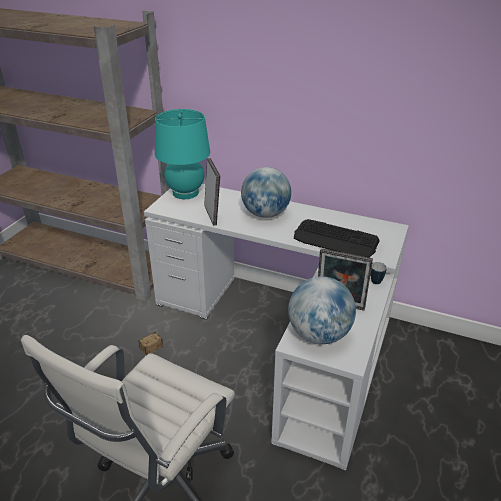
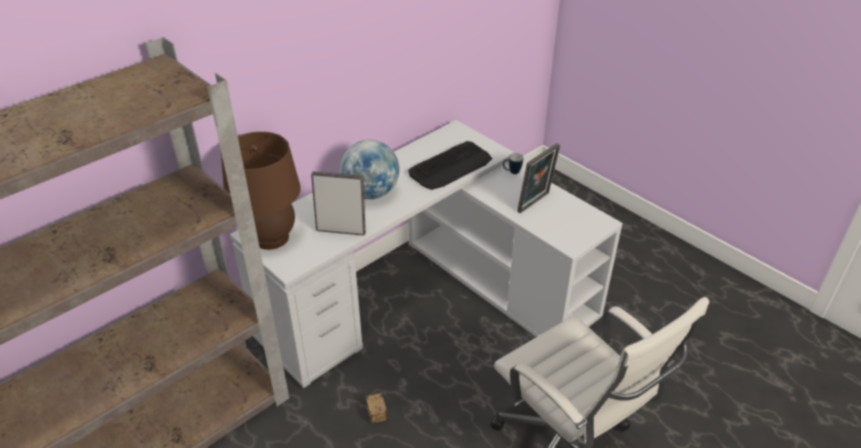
camera: 65 degrees left, 5 degrees up
turquoise table lamp [155,109,210,199] -> brown table lamp [221,132,301,250]
globe [288,276,356,344] -> none

